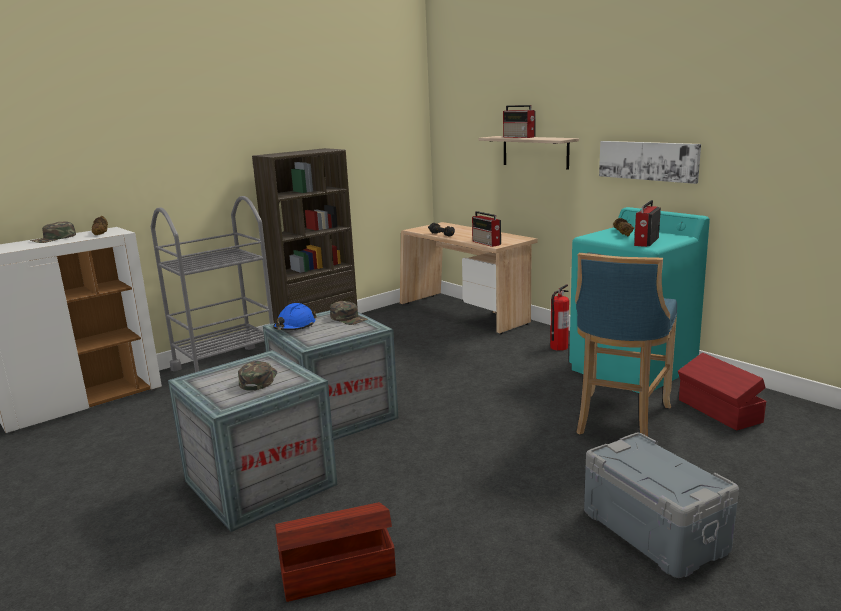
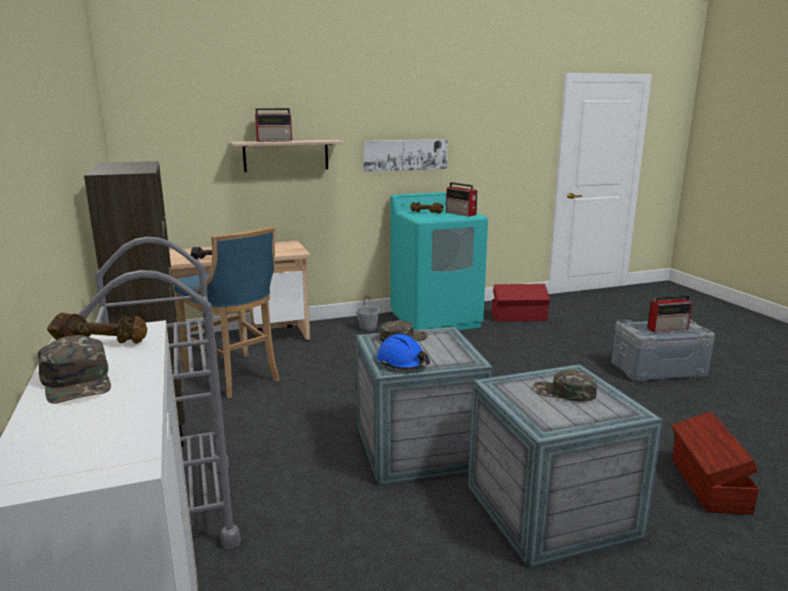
camera: 70 degrees left, 0 degrees up
radio [472,211,501,247] -> radio moved to [647,295,692,333]
fire extinguisher [550,284,569,351] -> grey bucket [356,295,380,332]
blue stool [575,253,677,436] -> blue stool moved to [174,227,280,398]

